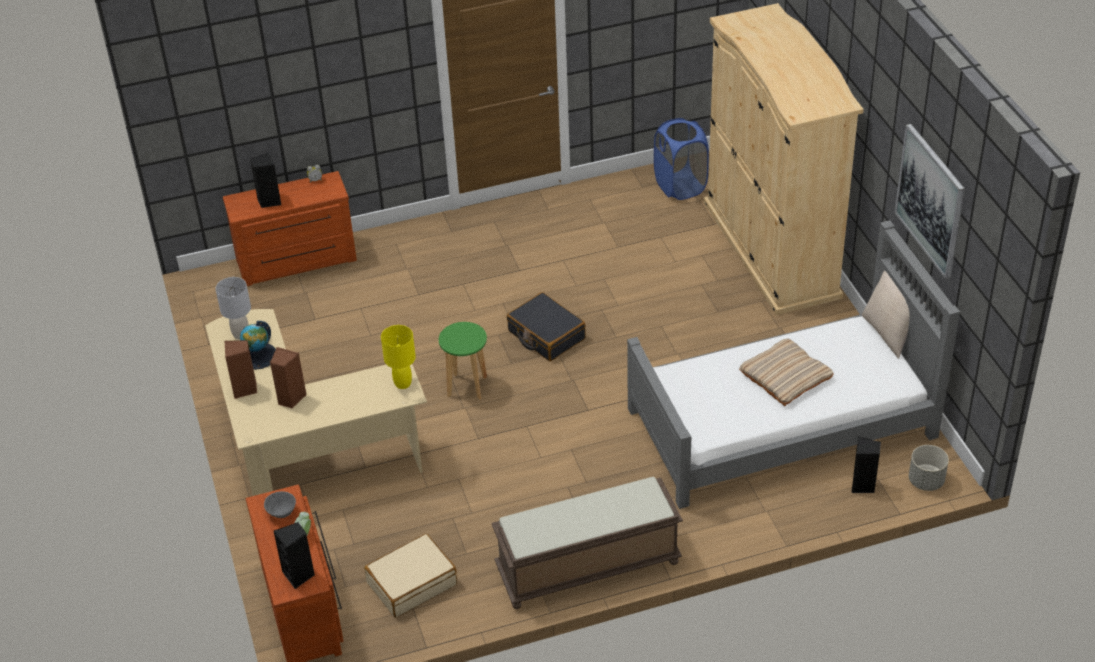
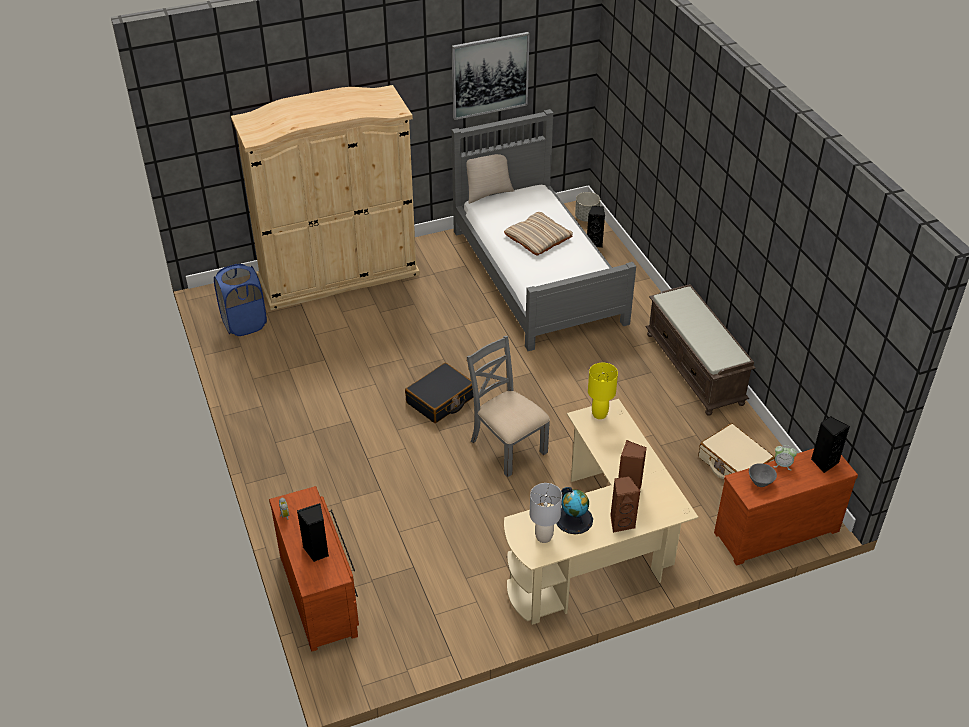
camera: 95 degrees left, 0 degrees up
green stool [439,322,487,400] -> grey chair [467,335,550,477]

